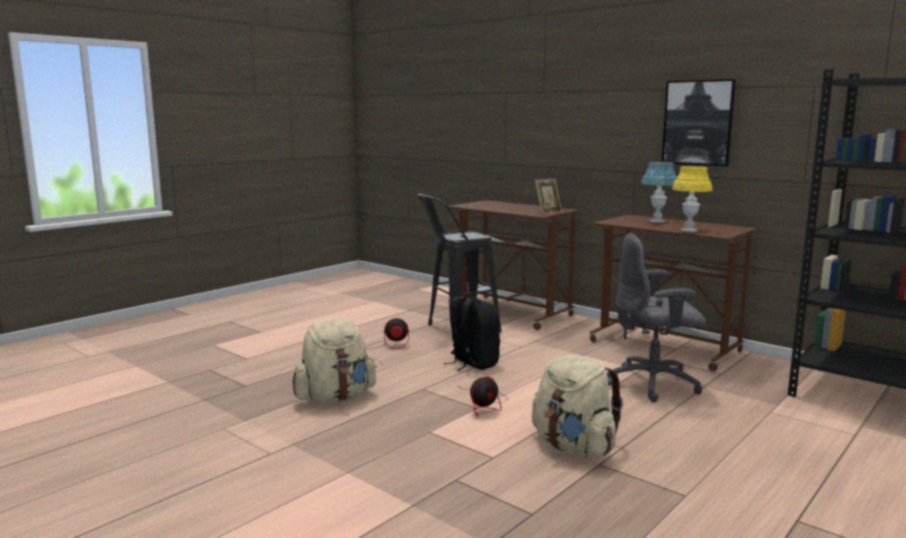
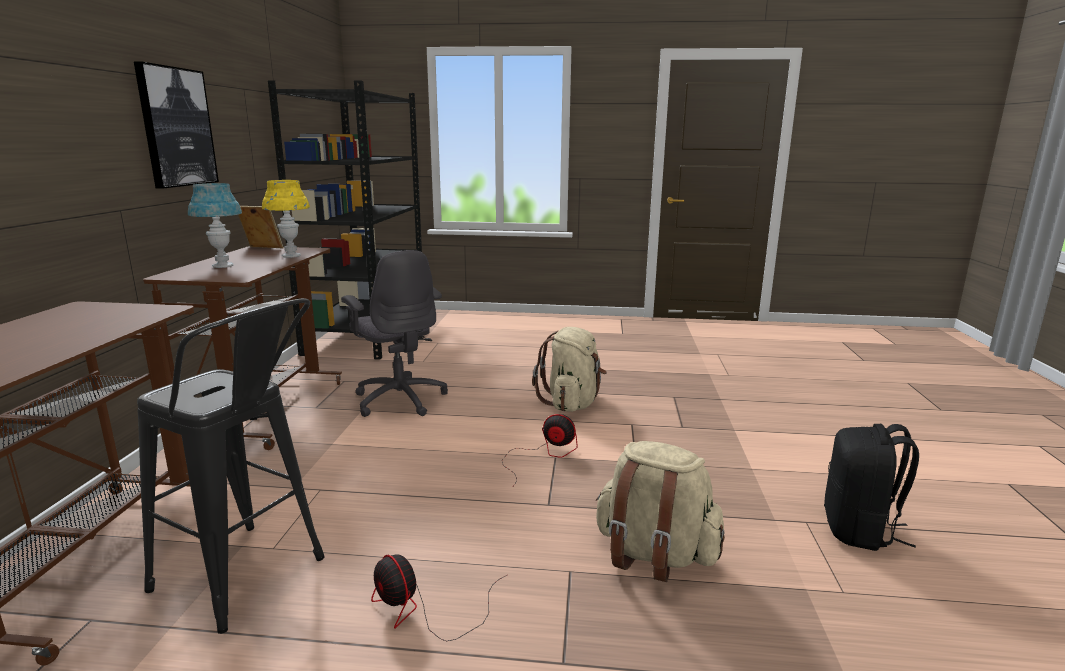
camera: 125 degrees left, 5 degrees up
black backpack [443,296,500,371] -> black backpack moved to [824,424,919,551]
picture frame [535,179,562,215] -> picture frame moved to [238,206,284,248]

